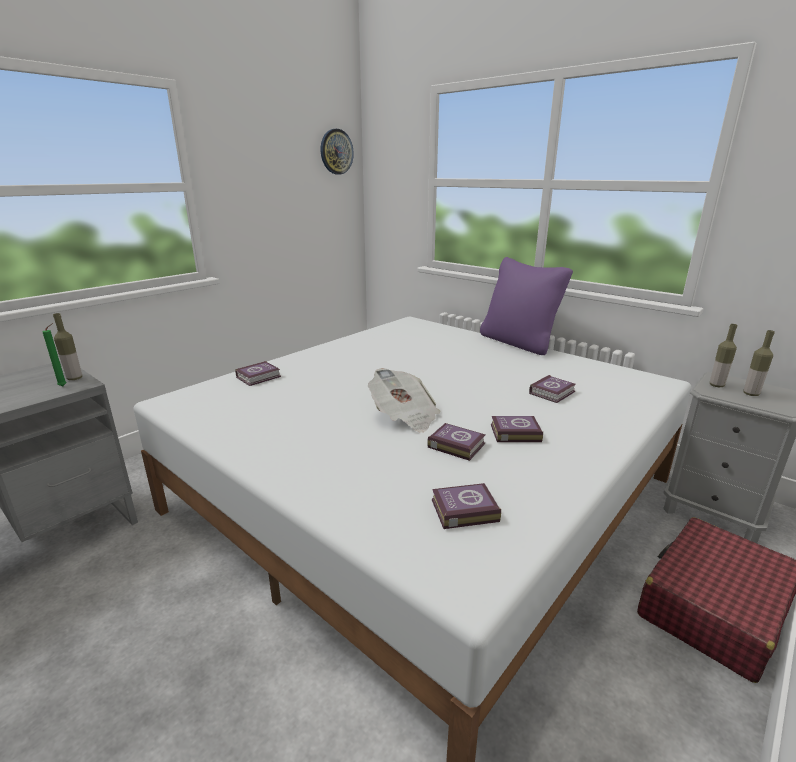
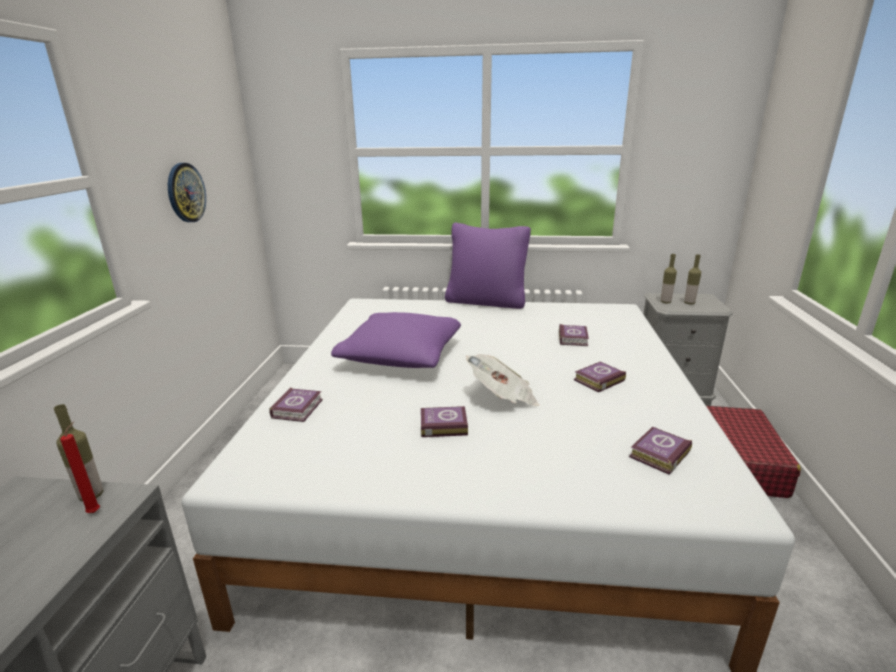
camera: 35 degrees left, 0 degrees up
green candle [43,323,67,386] -> red candle [60,422,100,513]
wall clock [321,129,354,174] -> wall clock moved to [168,163,206,222]
book [427,423,486,461] -> book moved to [421,406,468,437]
none -> purple pillow [331,312,461,368]

